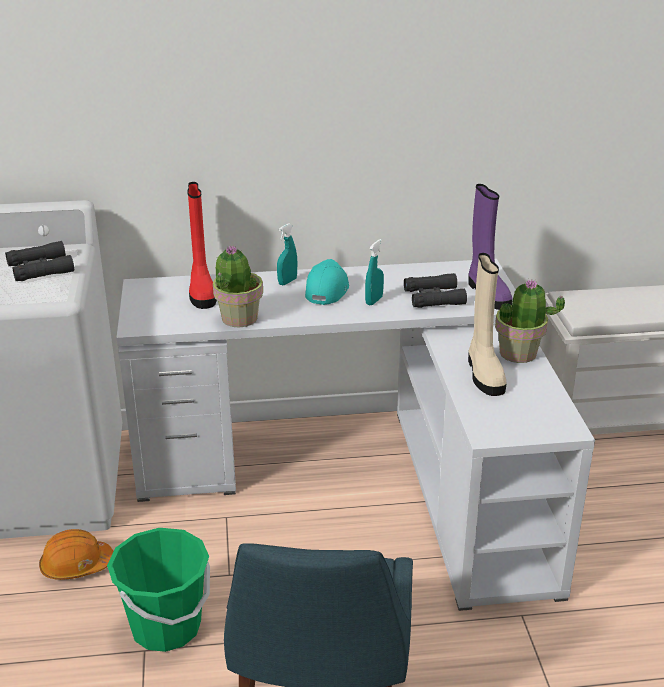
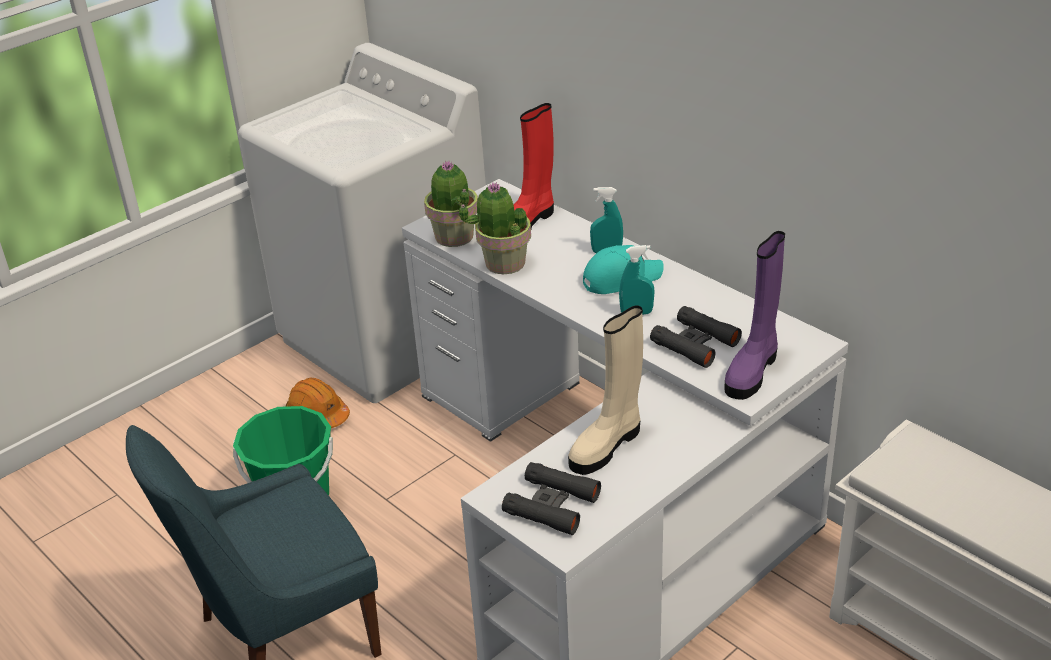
camera: 55 degrees right, 5 degrees up
black binoculars [5,241,74,281] -> black binoculars moved to [502,462,601,535]
potted plant [495,279,565,363] -> potted plant moved to [424,160,478,247]

